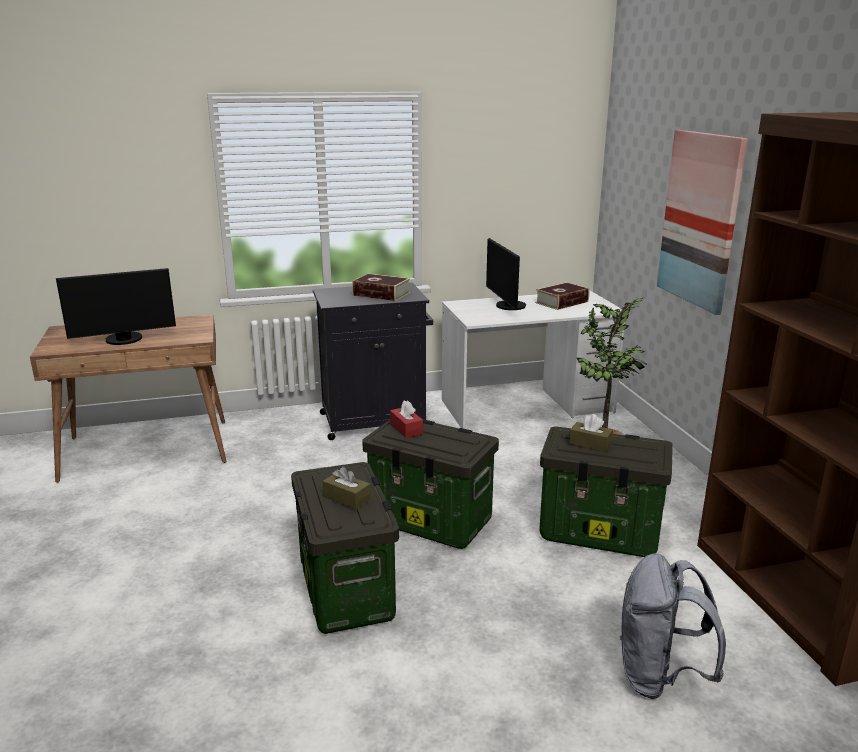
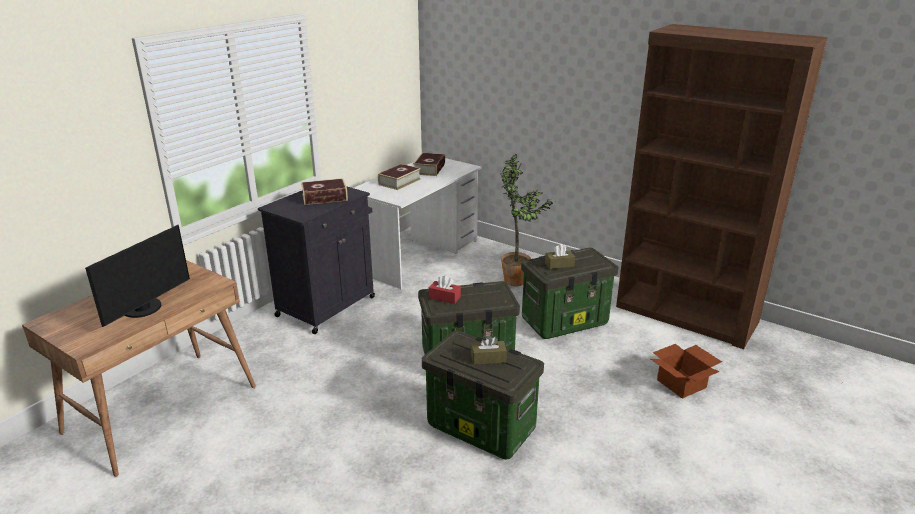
camera: 40 degrees left, 5 degrees up
monitor [486,238,526,310] -> book [378,164,421,190]
grey backpack [620,553,726,699] -> cardboard box [651,344,722,399]
picture [657,130,747,315] -> none

